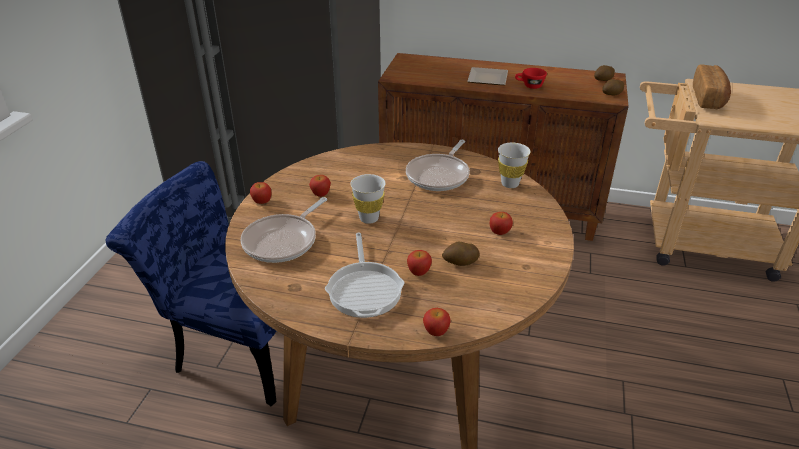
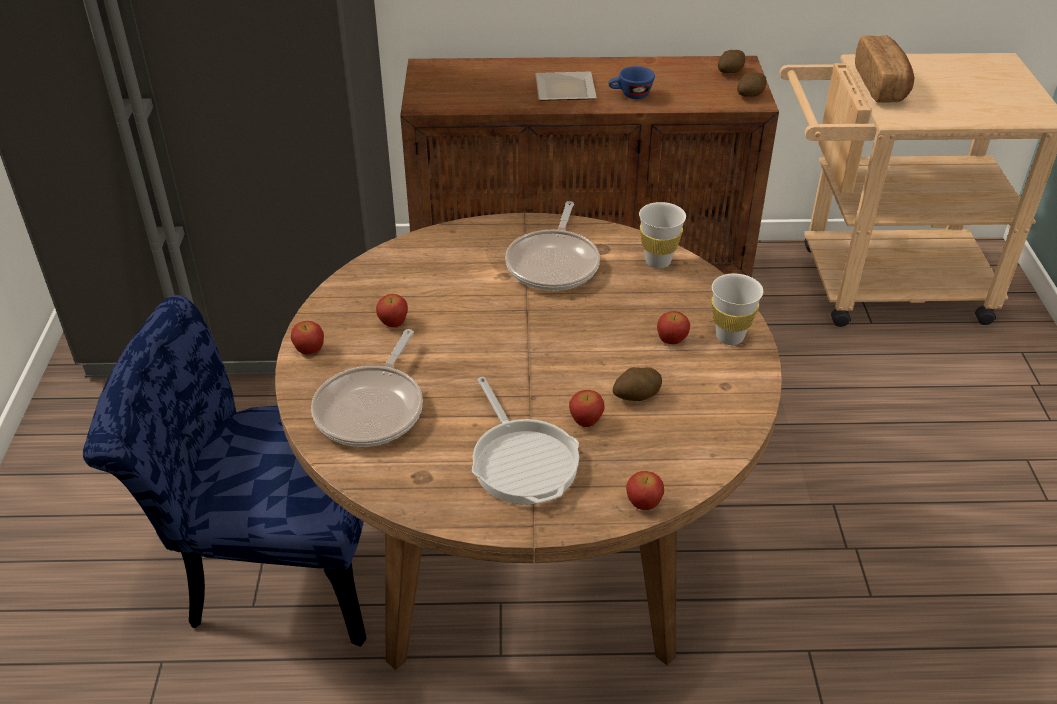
camera: 15 degrees left, 5 degrees up
white cup [350,174,386,224] -> white cup moved to [712,274,763,345]
red cup [515,68,547,89] -> blue cup [608,66,655,99]

